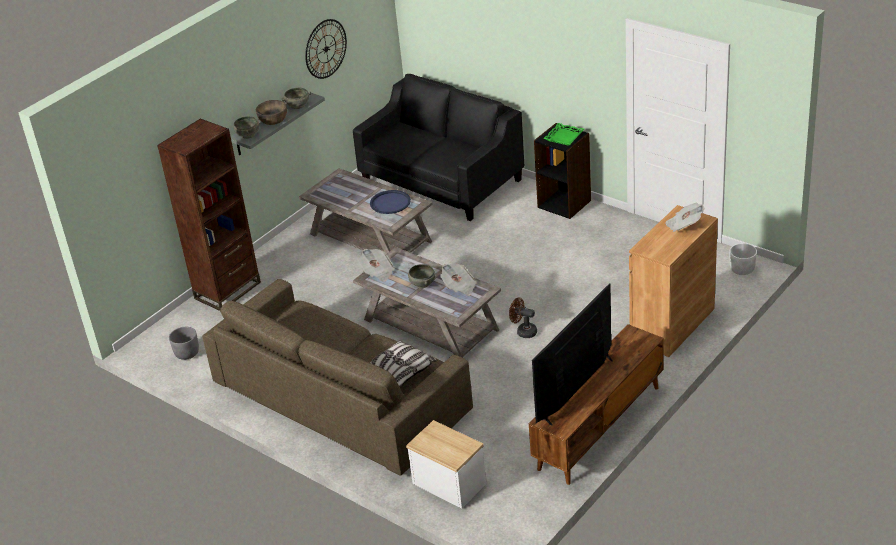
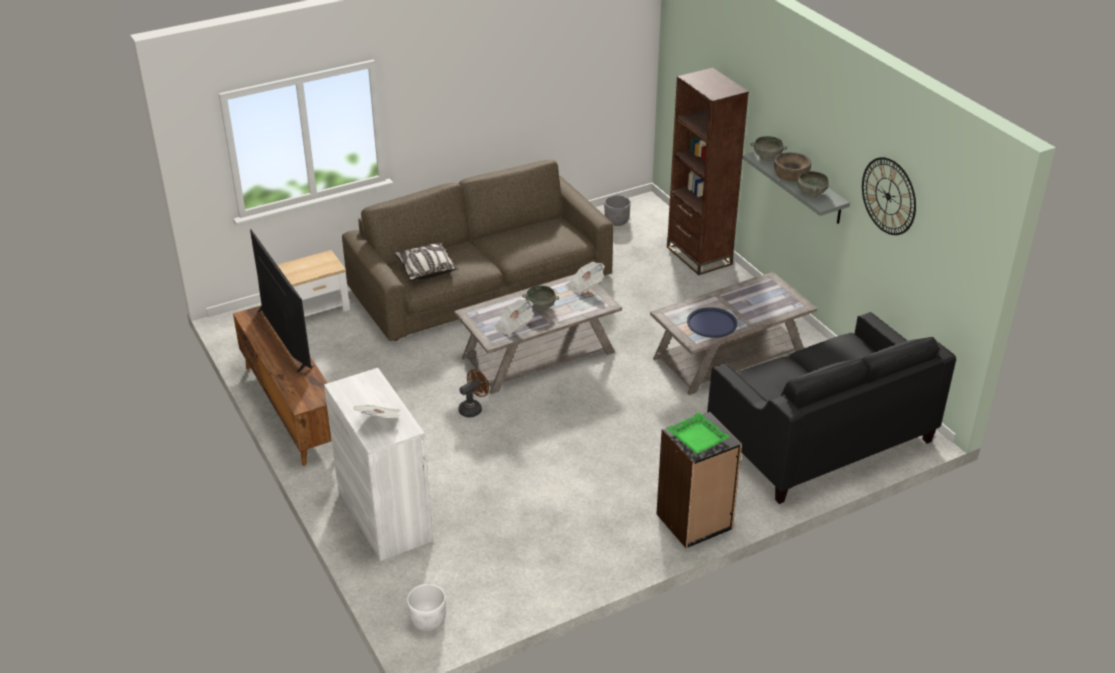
camera: 110 degrees right, 0 degrees up
brown cabinet [629,205,718,357] -> white cabinet [324,368,433,561]

